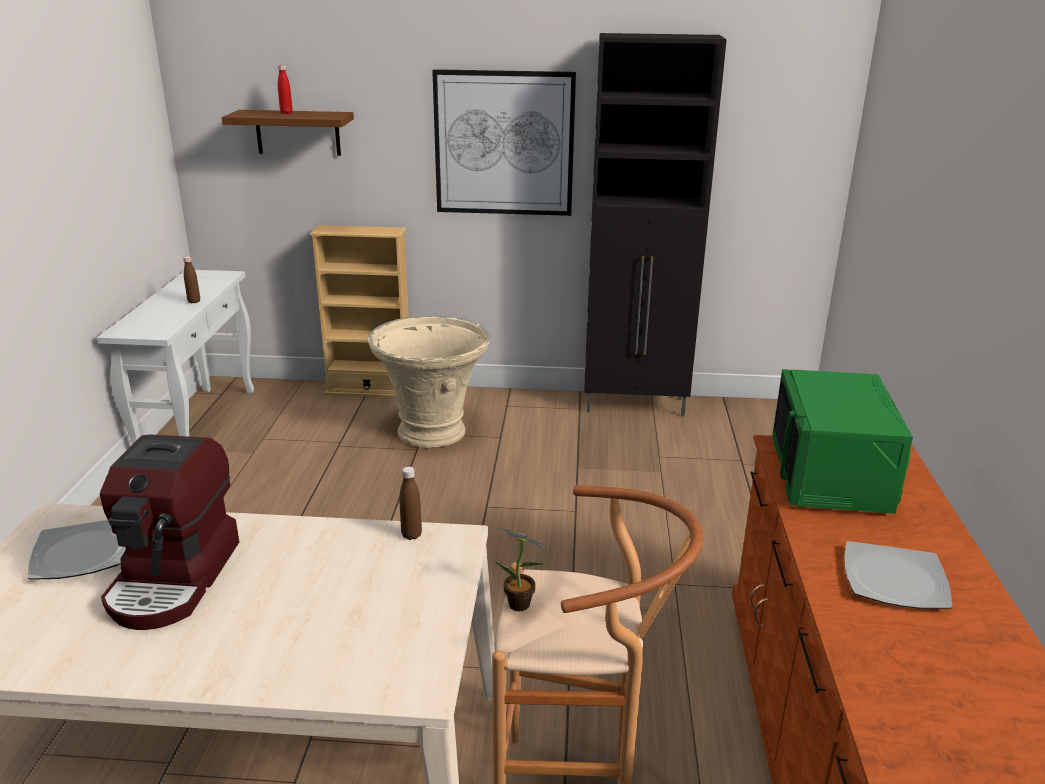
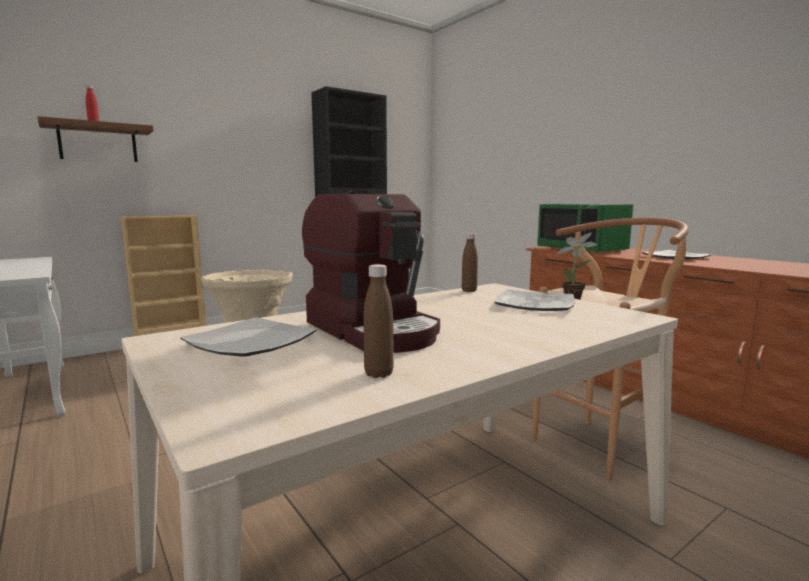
camera: 40 degrees left, 15 degrees down
brown bottle [183,256,200,303] -> brown bottle moved to [363,264,394,378]
picture [432,69,576,216] -> none
none -> plate [494,289,575,311]

